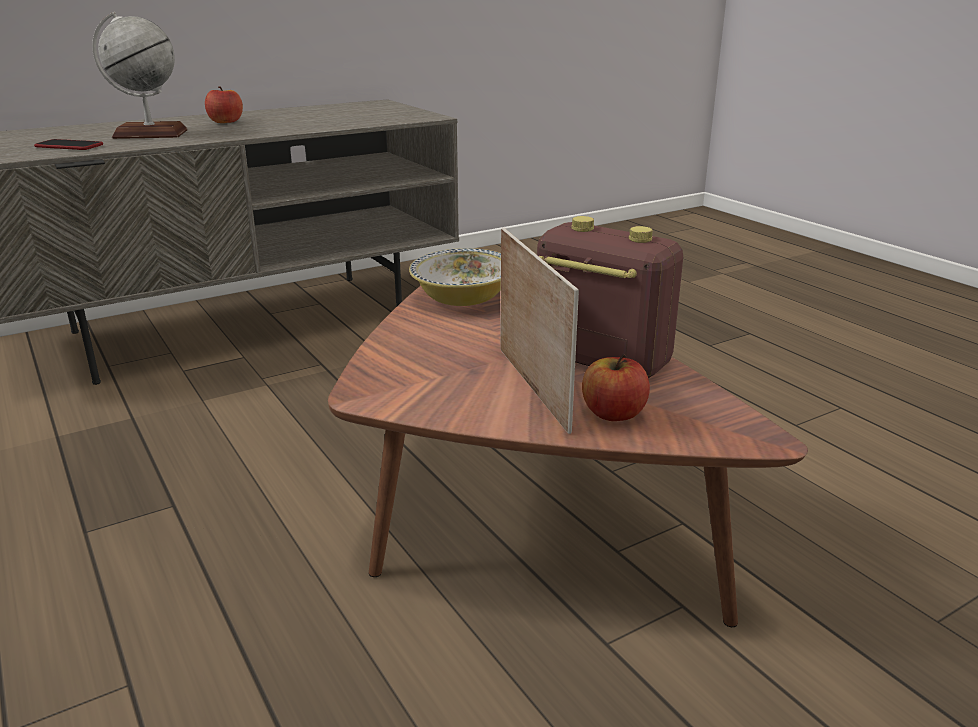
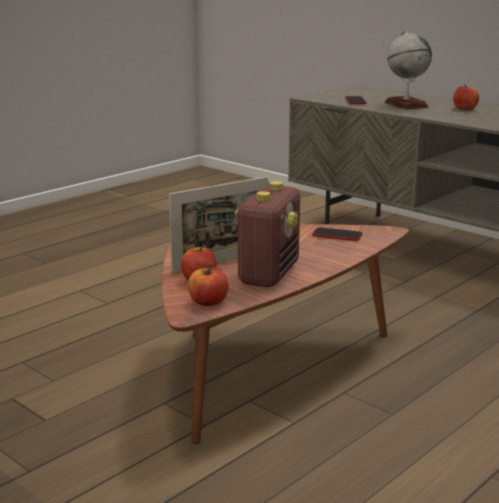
camera: 75 degrees right, 5 degrees down
bowl [409,248,501,306] -> phone [312,227,363,241]
none -> apple [188,265,229,306]

